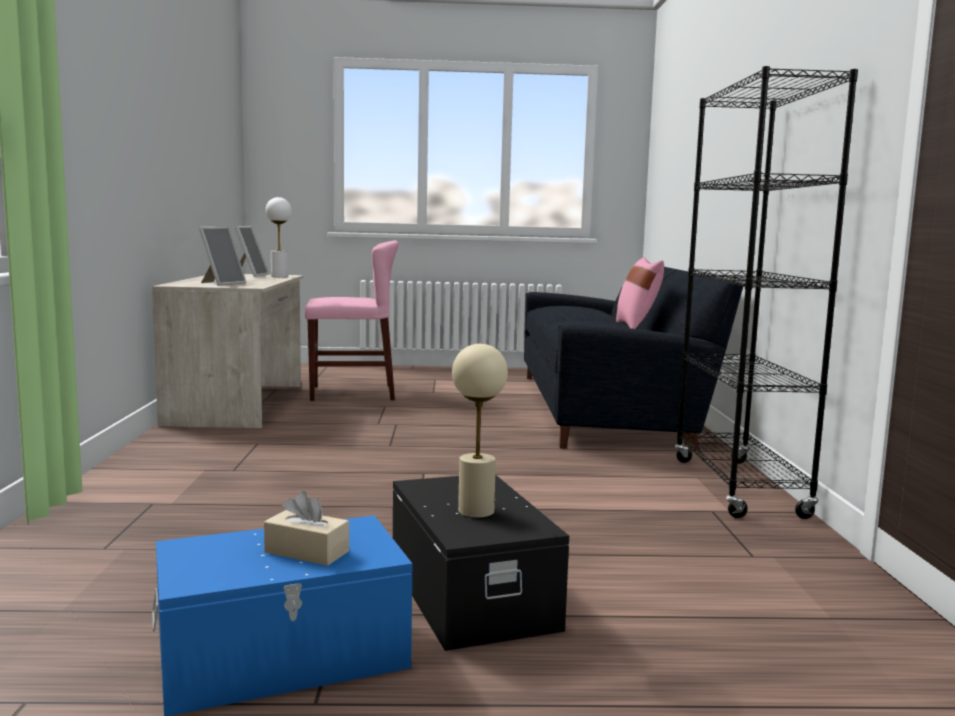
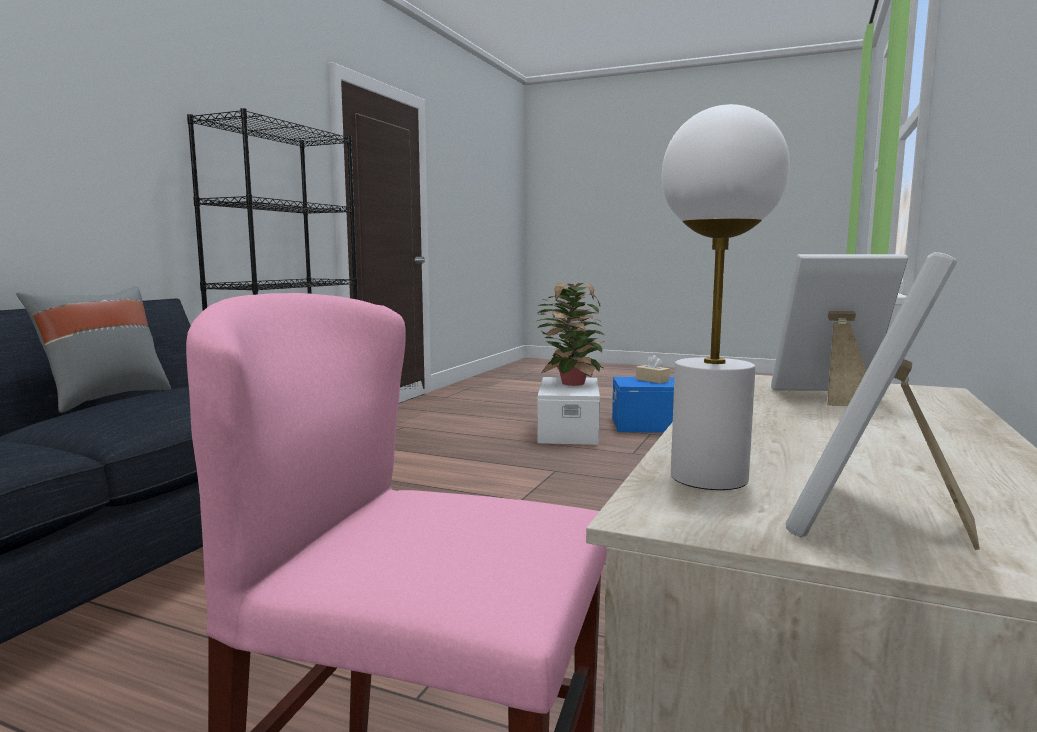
camera: 155 degrees left, 0 degrees up
picture frame [199,227,246,286] -> picture frame turned 45 degrees clockwise [771,254,908,406]
black storage box [393,475,569,651] -> white storage box [537,377,600,445]
beige table lamp [452,344,508,518] -> potted plant [537,283,605,386]
pink pillow [616,258,664,329] -> grey pillow [16,286,171,413]

